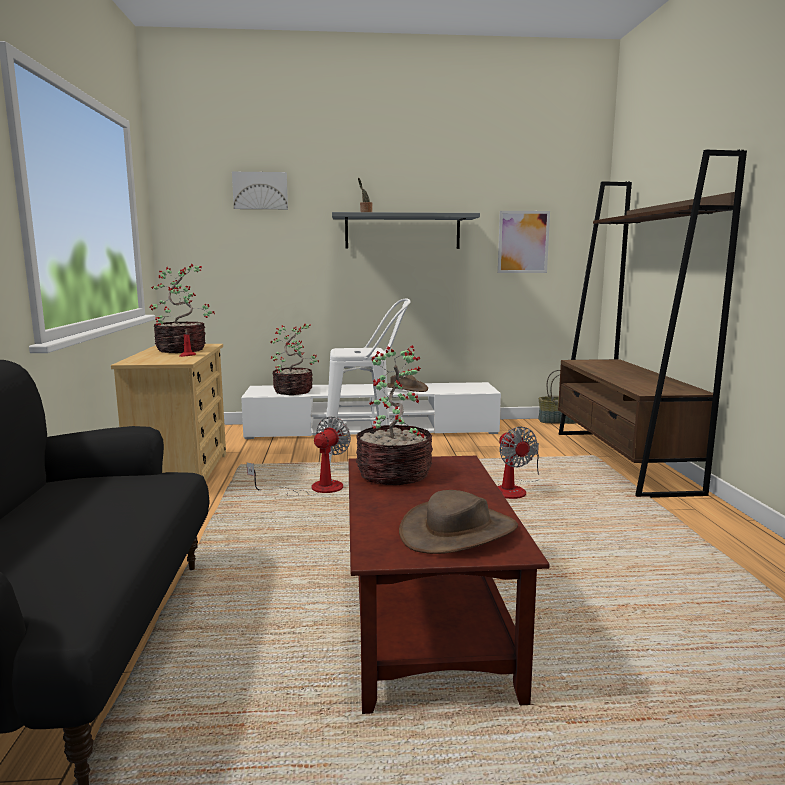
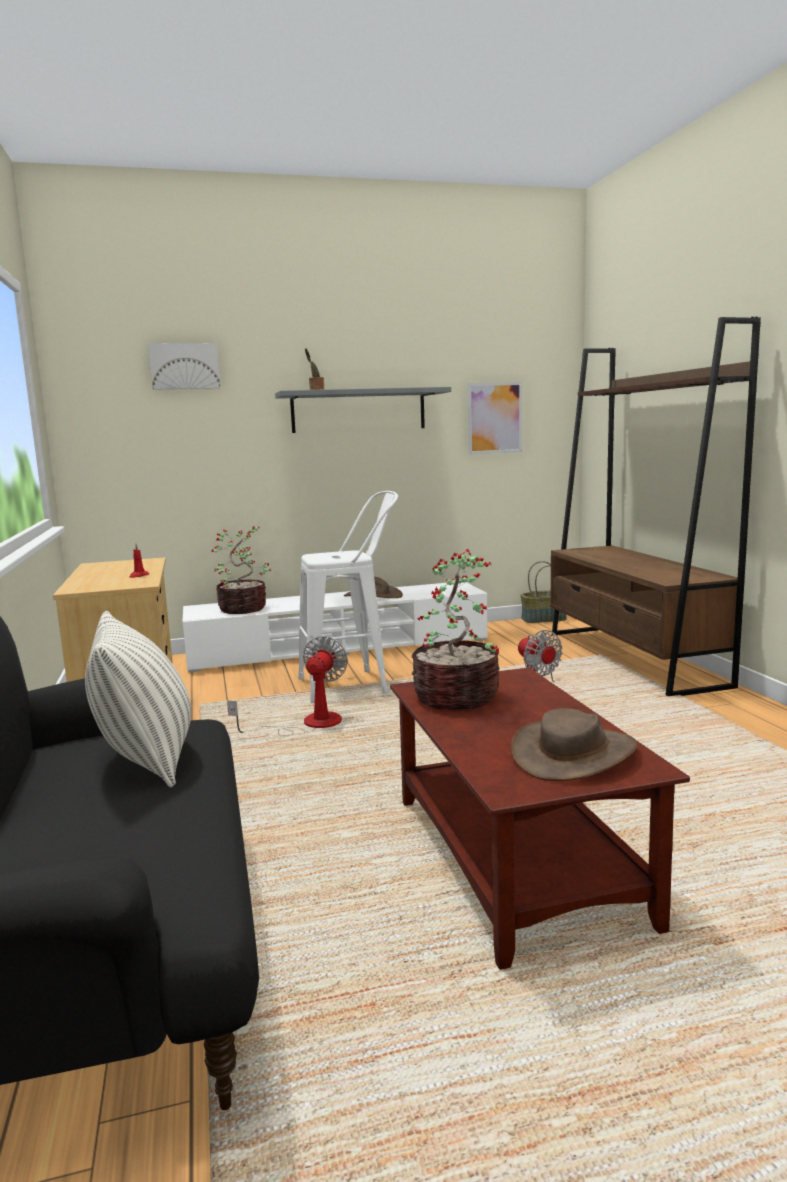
camera: 10 degrees left, 0 degrees up
potted plant [150,264,215,353] -> none
none -> pillow [85,611,191,787]

